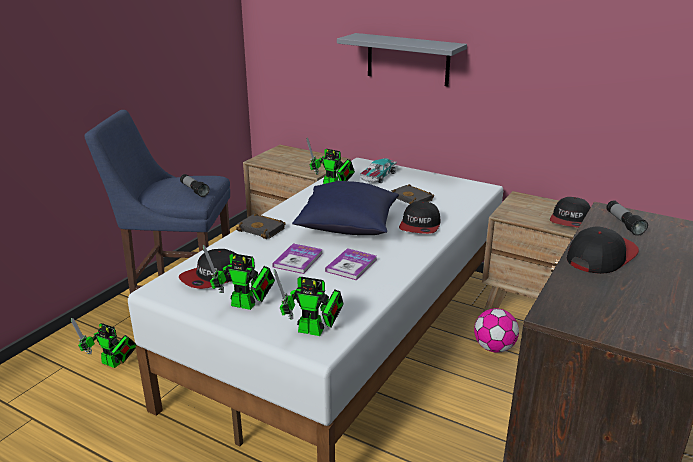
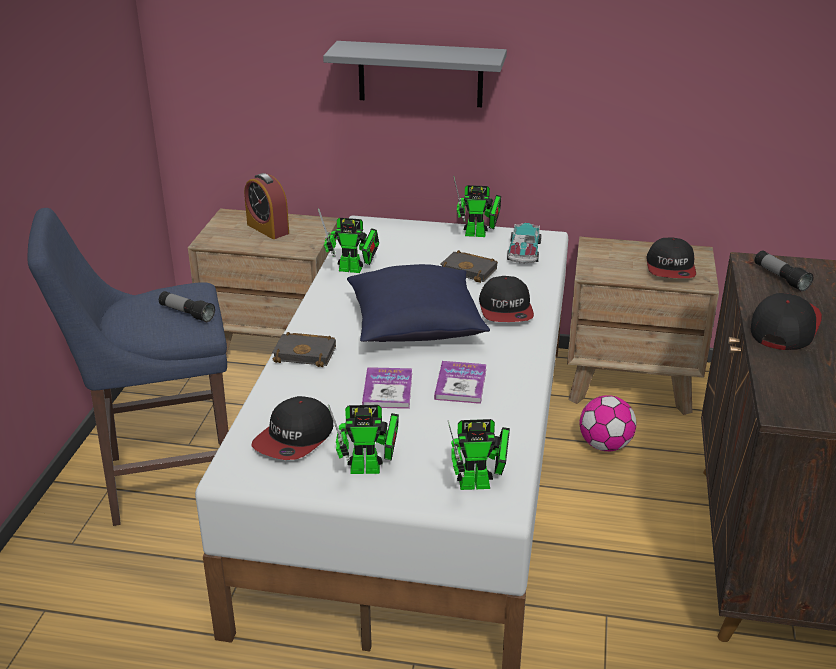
camera: 20 degrees left, 5 degrees up
toy robot [71,318,136,368] -> toy robot moved to [453,176,501,237]
toy car [360,158,397,183] -> toy car moved to [507,223,542,264]
none -> alarm clock [244,173,289,239]

